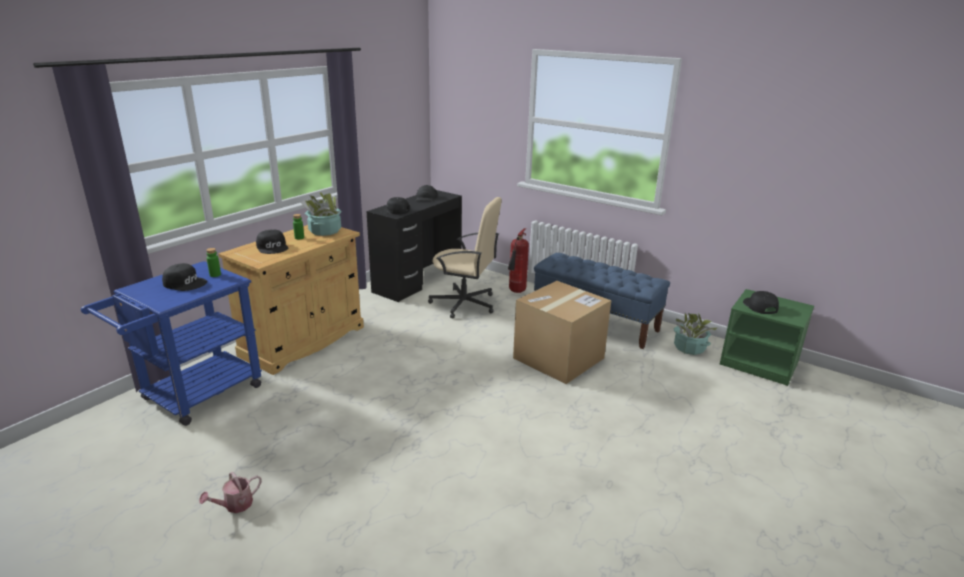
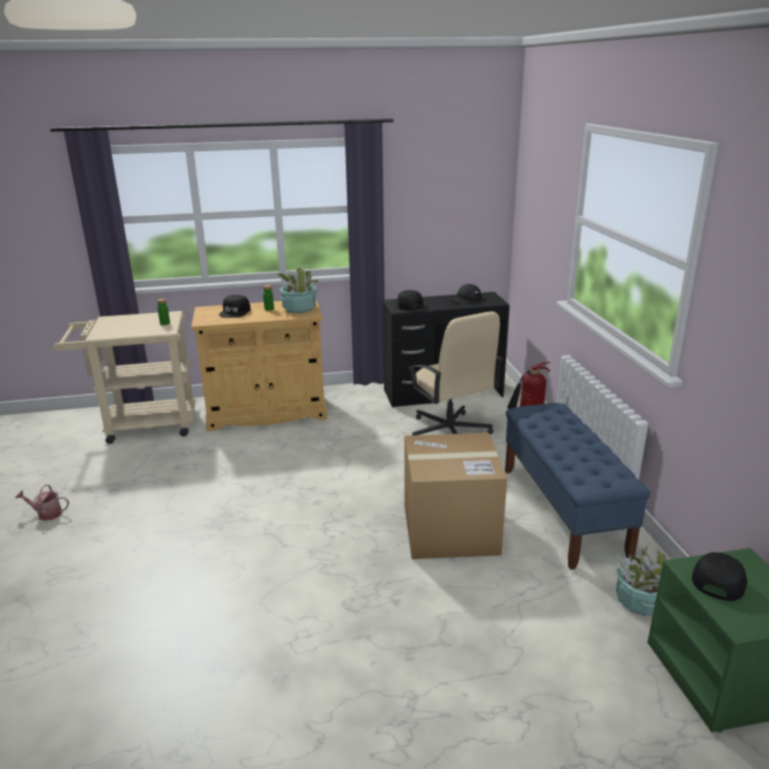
camera: 45 degrees right, 0 degrees up
blue cart [81,261,262,426] -> beige cart [53,311,196,444]
black cap [162,263,207,291] -> none

